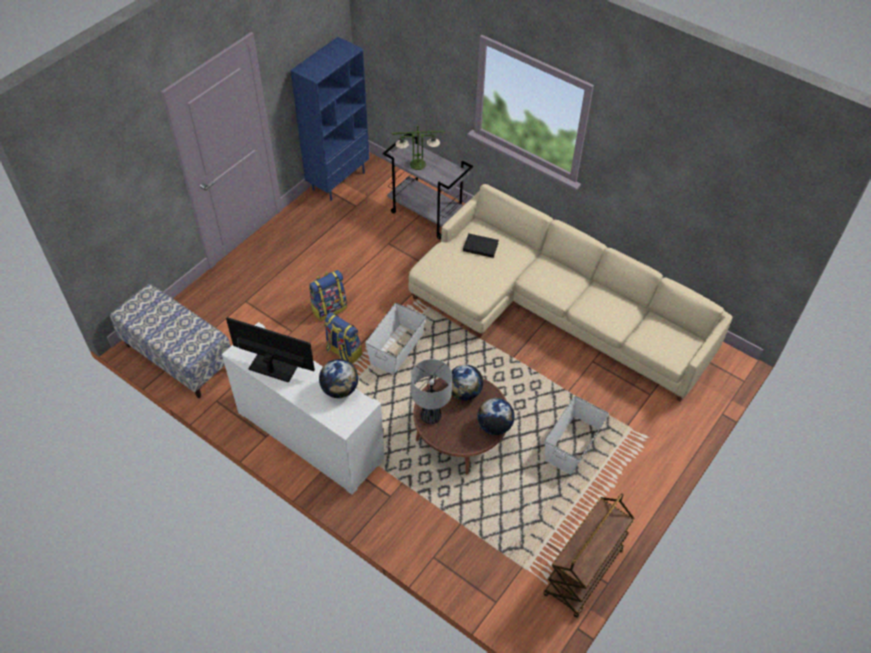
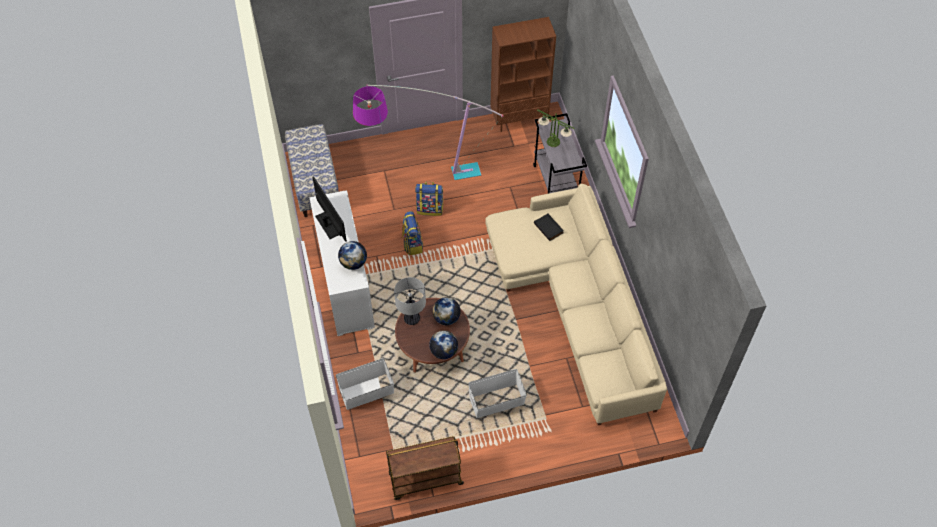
camera: 40 degrees right, 5 degrees up
blue bookcase [290,37,369,201] -> brown bookcase [490,17,556,132]
white storage box [365,303,426,375] -> white storage box moved to [336,358,394,410]
none -> floor lamp [353,85,503,180]

